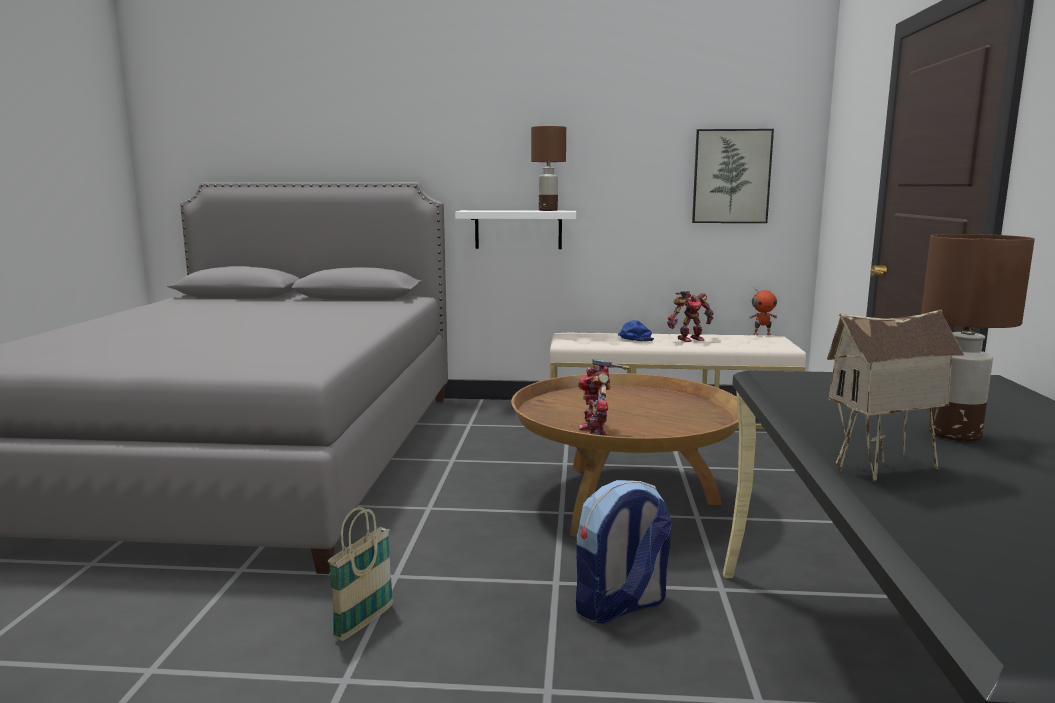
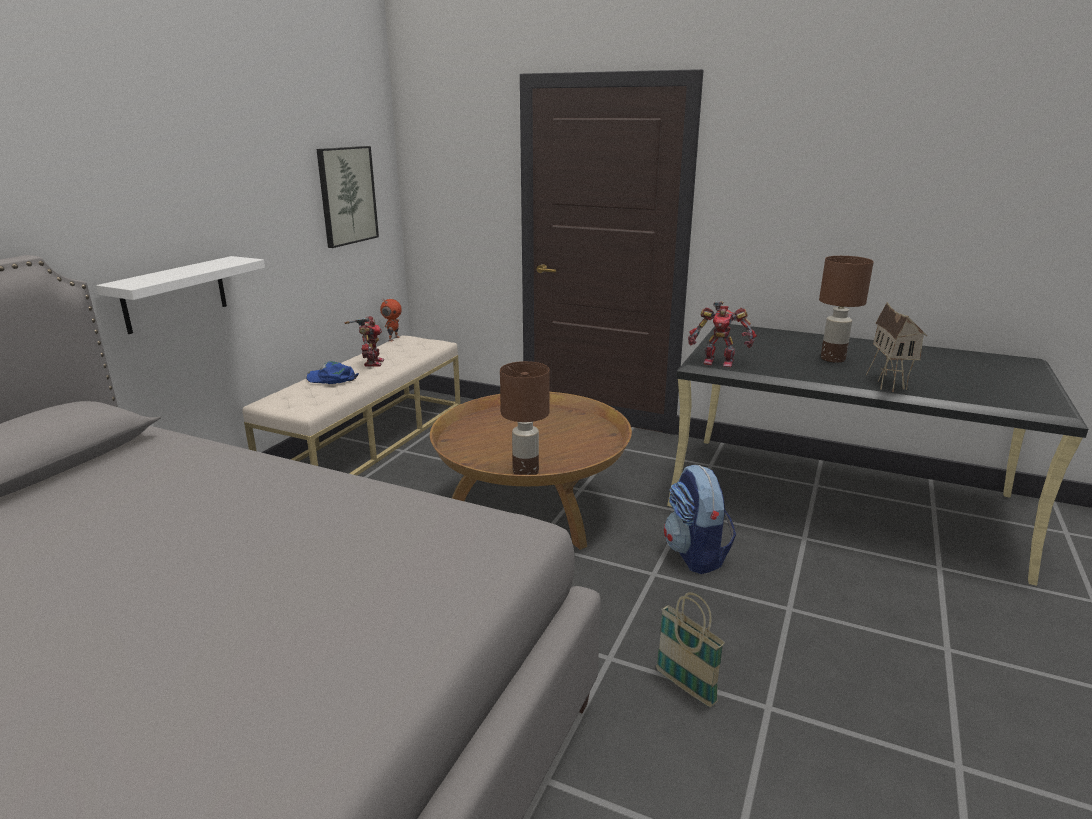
camera: 70 degrees left, 10 degrees up
brown table lamp [531,126,566,211] -> brown table lamp moved to [500,361,550,475]
toy robot [578,359,630,436] -> toy robot moved to [688,301,757,367]

